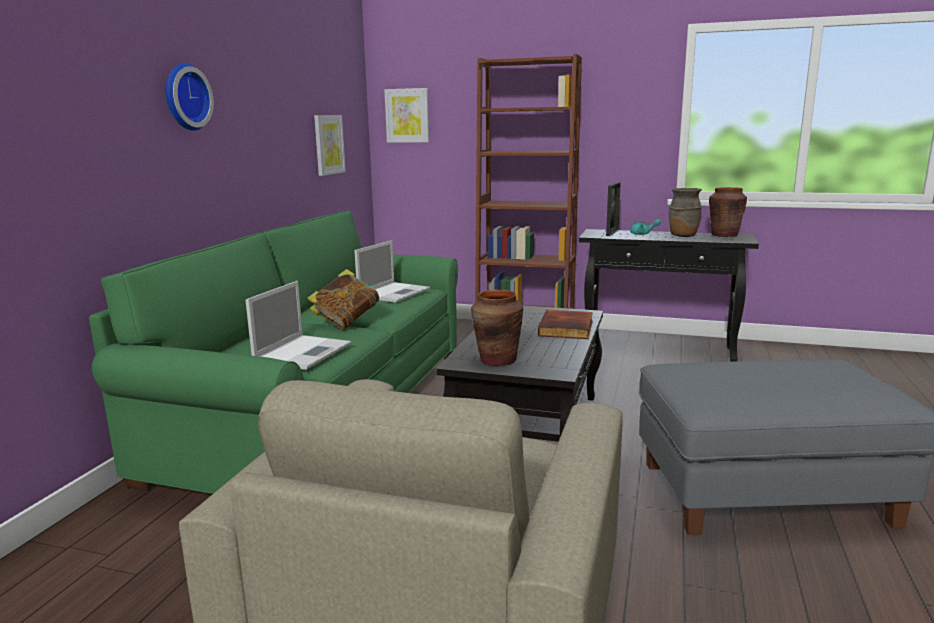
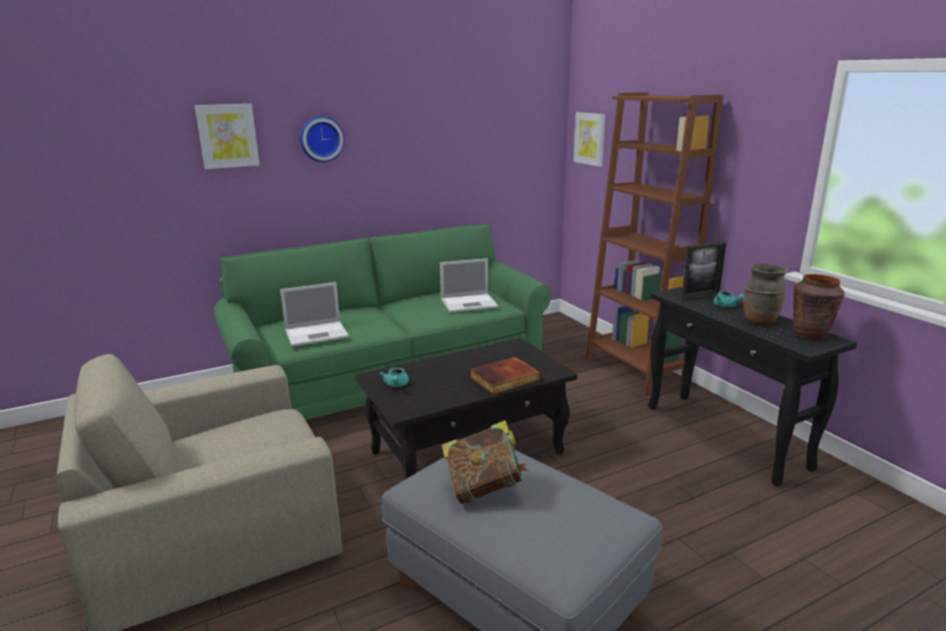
camera: 45 degrees right, 5 degrees up
book [308,269,379,330] -> book moved to [442,420,529,504]
picture [314,115,346,176] -> picture moved to [195,104,260,169]
brown vase [471,290,523,366] -> turquoise teapot [379,367,409,387]

